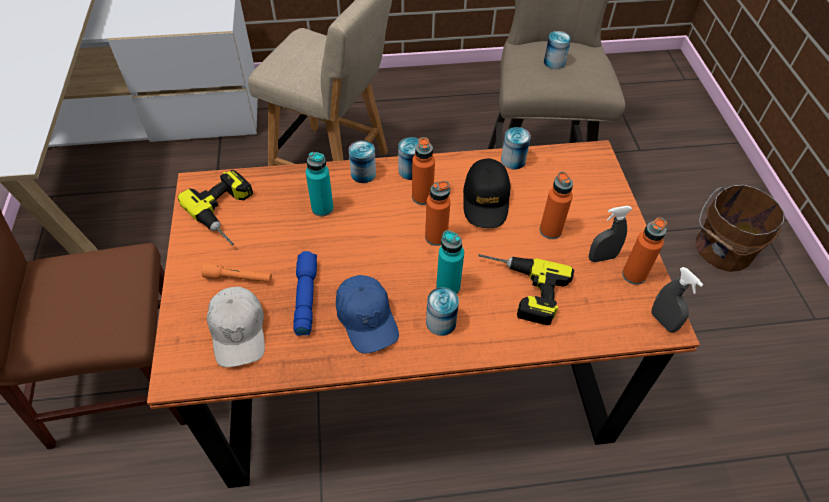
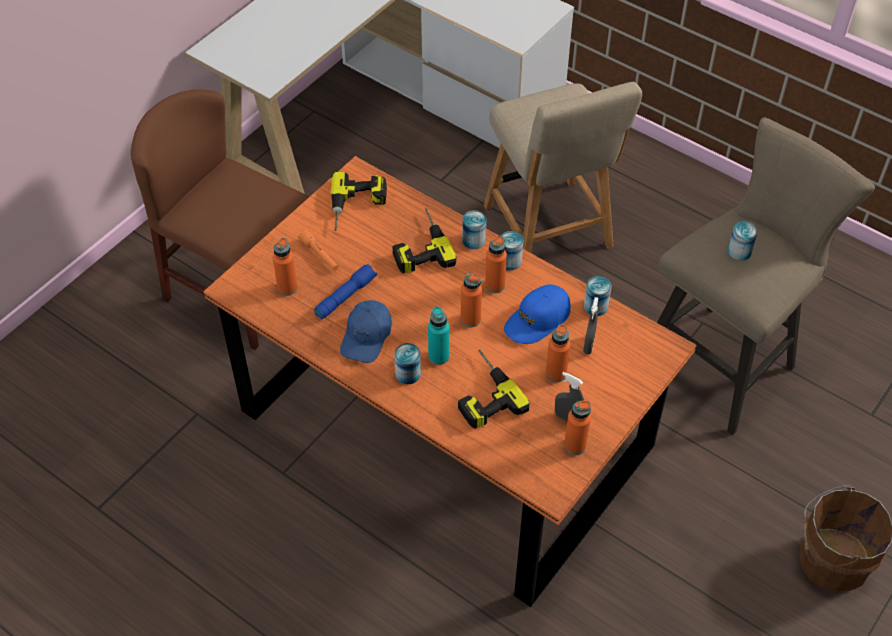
camera: 45 degrees right, 0 degrees up
white cap [207,287,265,367] -> orange bottle [273,238,298,296]
turquoise bottle [306,152,334,217] -> power drill [393,209,456,273]
black cap [463,158,510,228] -> blue cap [504,284,571,344]
grey spray bottle [651,267,703,333] -> grey spray bottle moved to [583,297,598,355]

